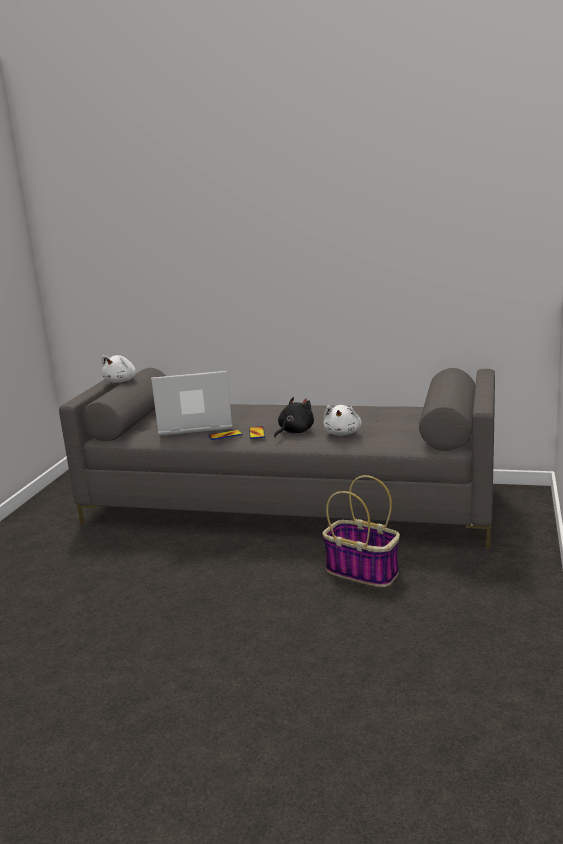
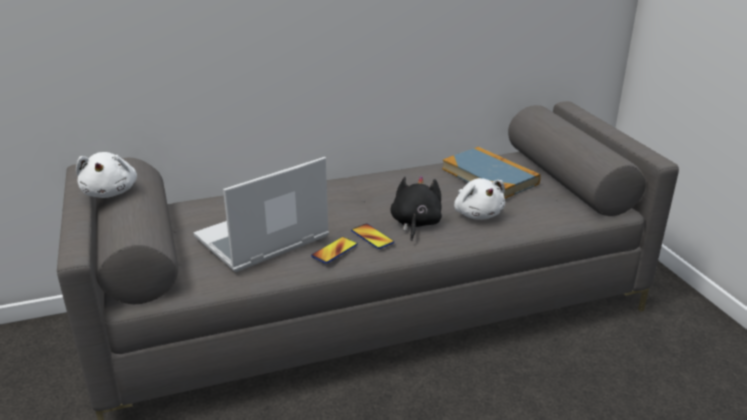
camera: 35 degrees left, 10 degrees up
basket [322,475,400,587] -> none
none -> book [442,147,541,199]

